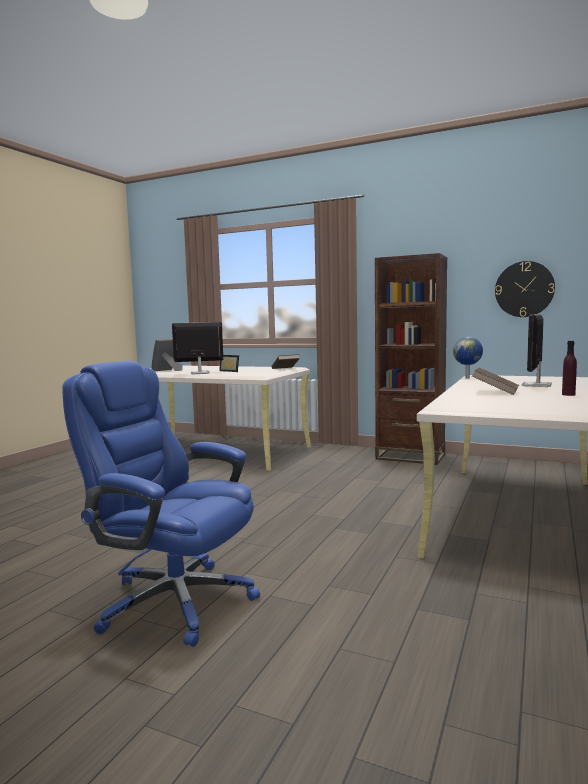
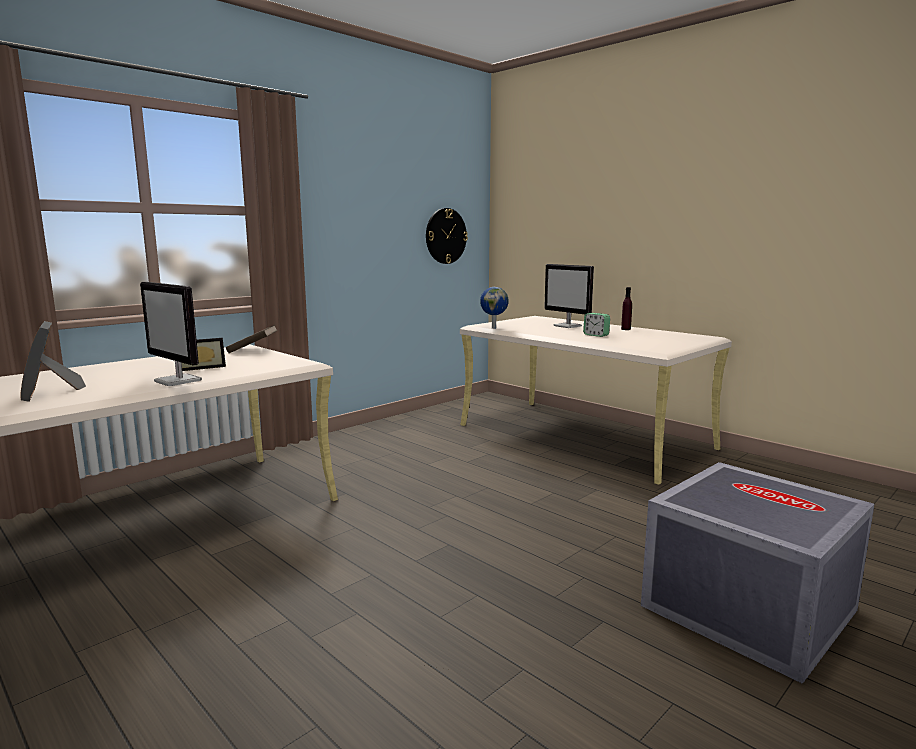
camera: 70 degrees left, 5 degrees up
blue office chair [62,361,260,647] -> grey storage box [641,462,874,684]
monitor [172,322,223,374] -> monitor turned 60 degrees counterclockwise [140,282,202,386]
brown bookcase [375,253,447,465] -> none
brown book [472,368,519,395] -> alarm clock [583,313,610,337]

